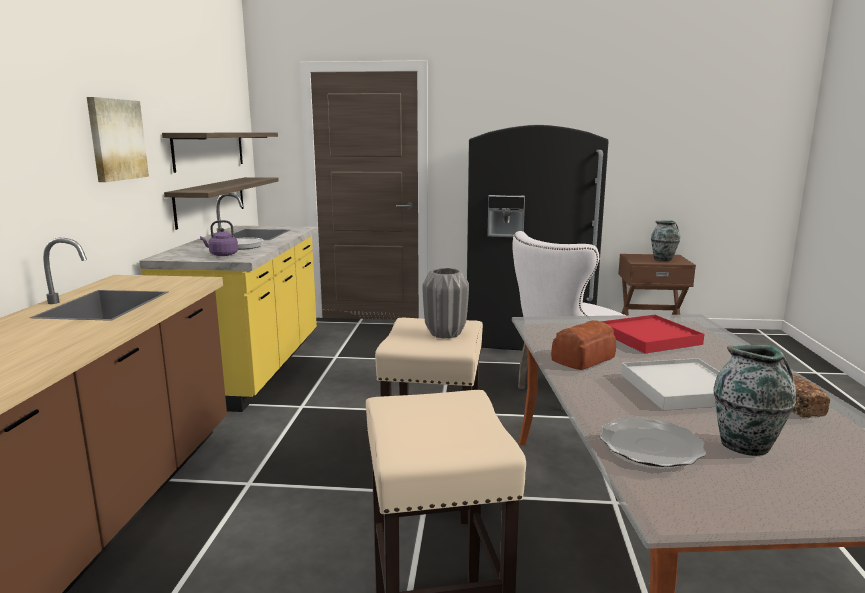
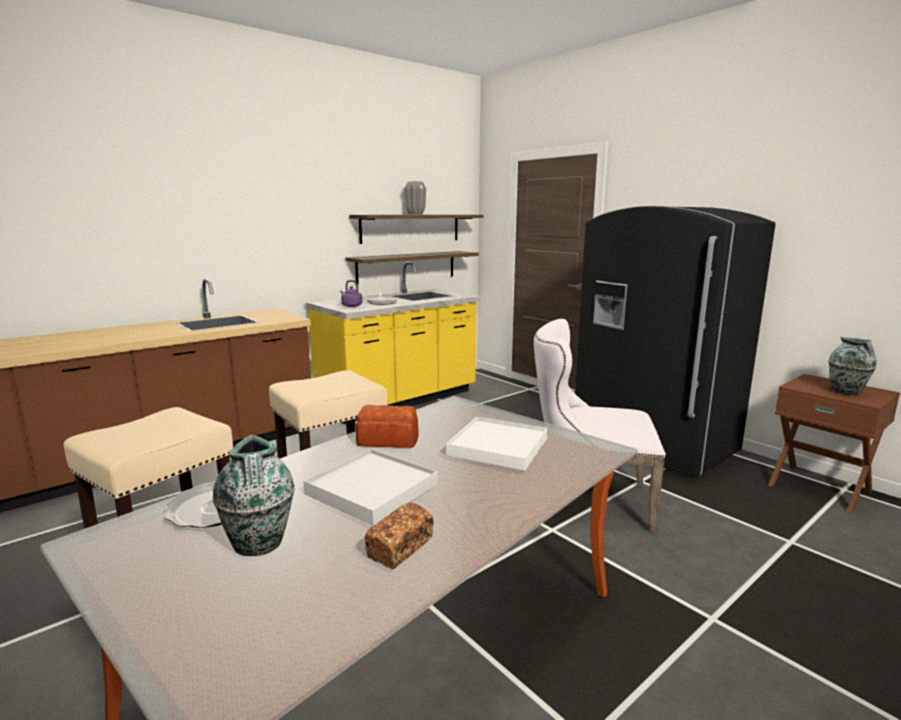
camera: 45 degrees right, 0 degrees up
picture [87,97,149,182] -> none
grey vase [422,268,469,339] -> grey vase moved to [404,181,426,214]
red tray [600,315,704,354] -> white tray [446,417,548,471]

